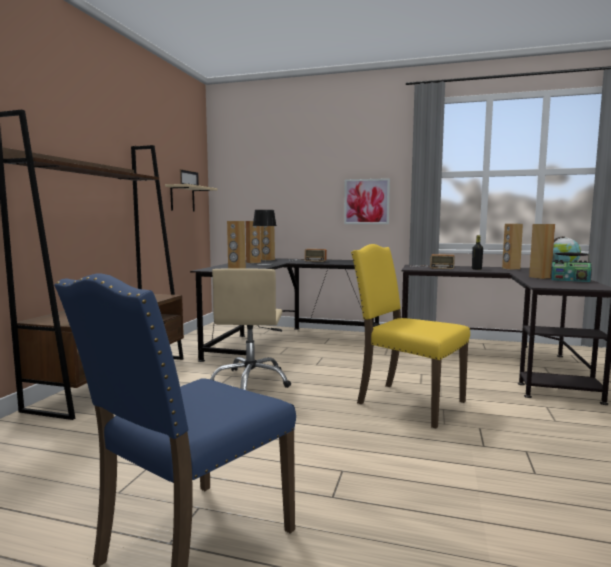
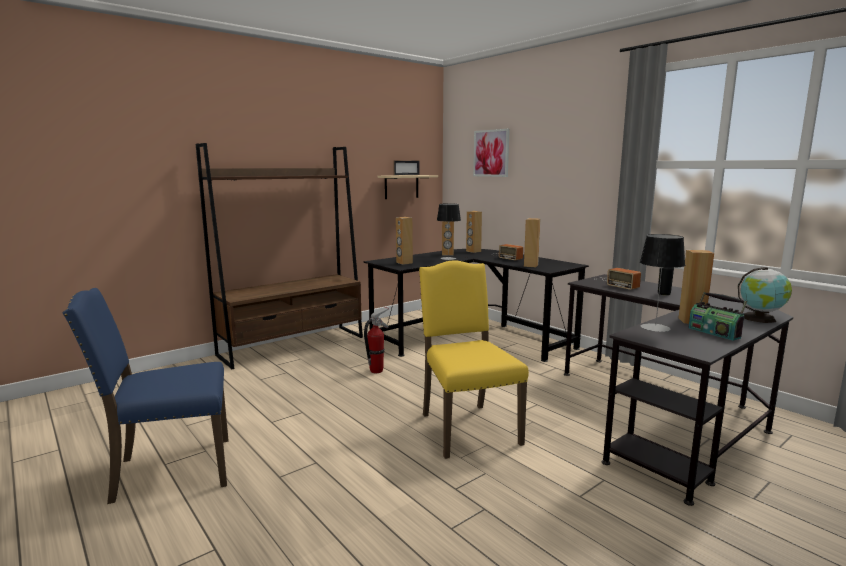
camera: 35 degrees right, 5 degrees up
beige office chair [210,268,291,390] -> fire extinguisher [364,307,389,373]
picture [344,178,390,224] -> picture moved to [473,129,510,177]
brown speaker [502,224,523,270] -> brown speaker moved to [524,218,540,267]
none -> table lamp [640,234,685,332]

